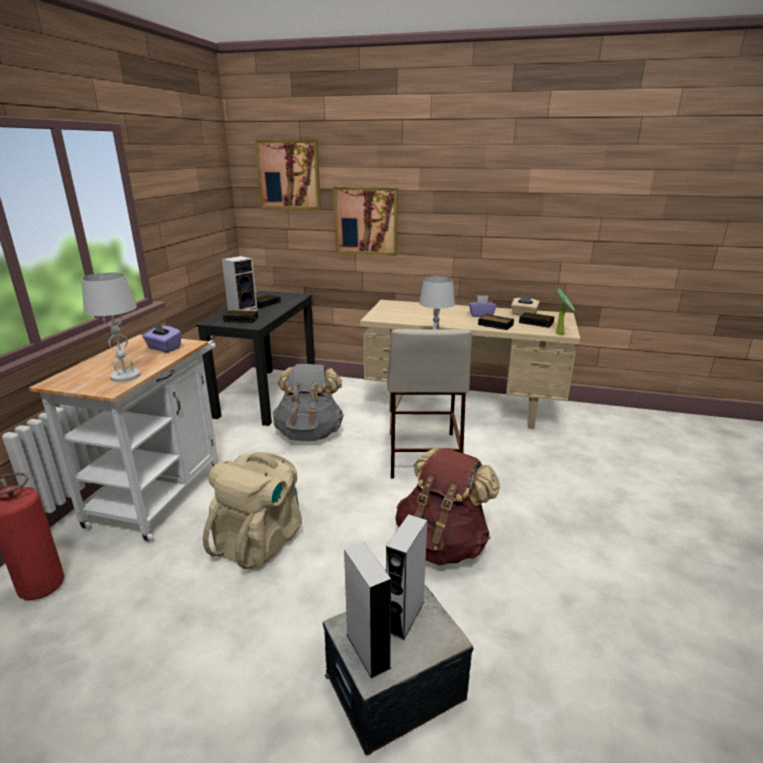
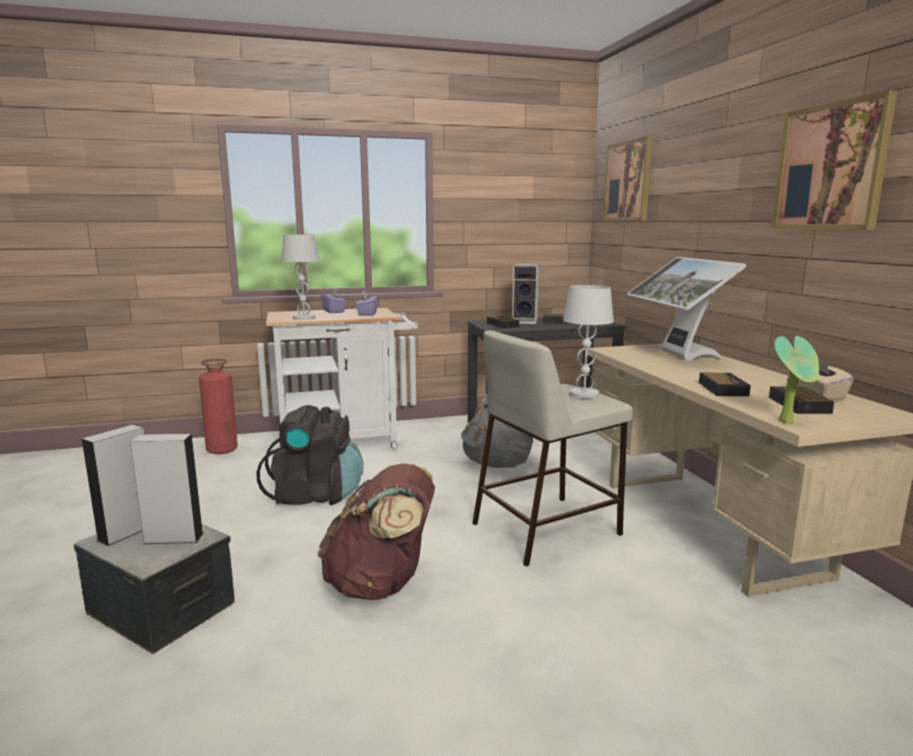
camera: 60 degrees right, 10 degrees down
beige backpack [203,452,302,570] -> black backpack [257,405,363,505]
picture [334,186,398,256] -> picture moved to [771,90,898,230]
purple tissue box [469,295,497,317] -> purple tissue box moved to [321,289,346,313]
none -> monitor [627,257,747,361]

